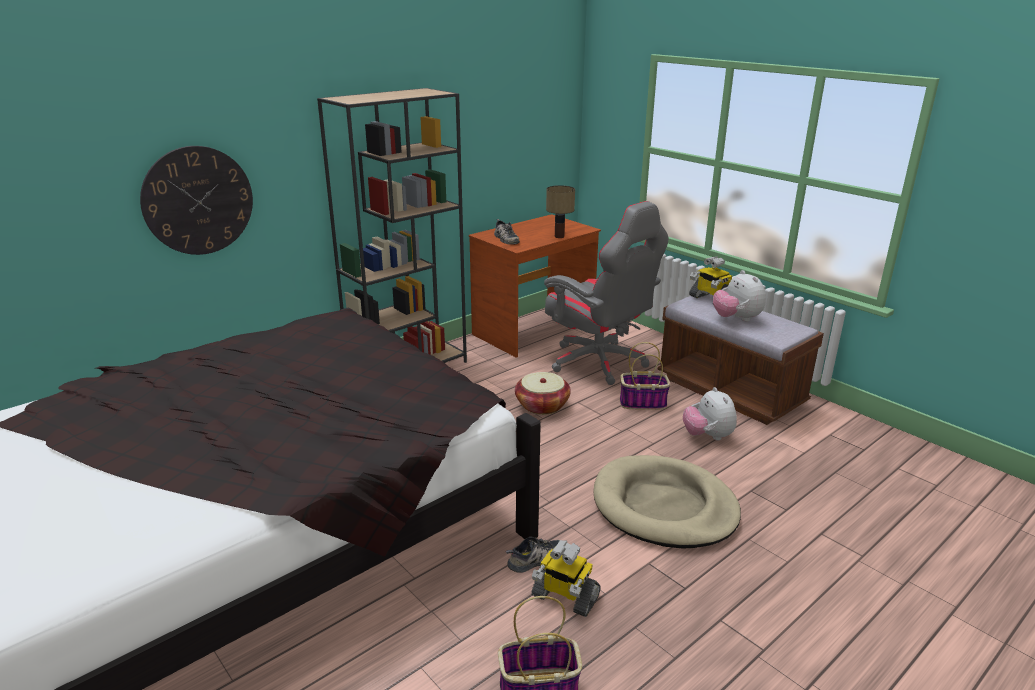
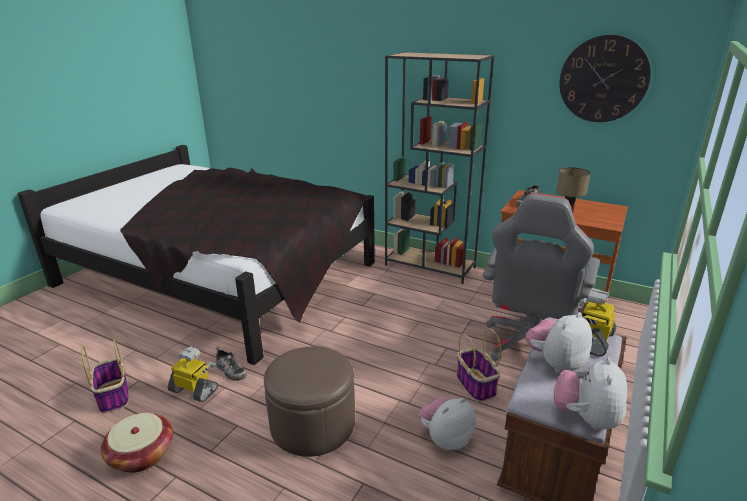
camera: 70 degrees right, 0 degrees up
wall clock [140,146,253,255] -> wall clock moved to [559,35,651,122]
basket [515,372,571,415] -> basket moved to [101,413,173,473]
toy robot [531,540,601,617] -> toy robot turned 105 degrees clockwise [168,347,218,402]
beige dog bed [594,455,741,548] -> brown ottoman [264,346,355,457]
none -> plush toy [554,357,627,430]

